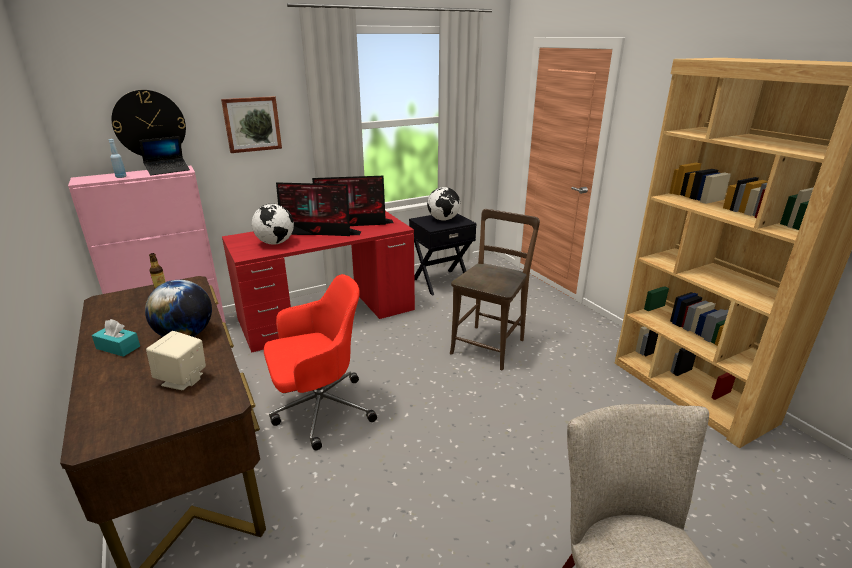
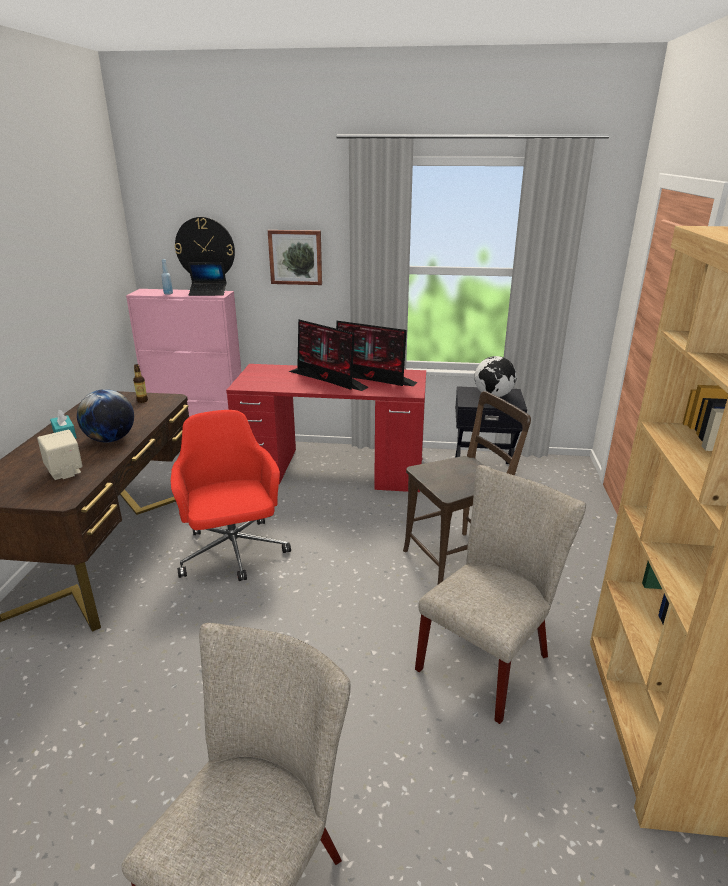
camera: 35 degrees right, 0 degrees up
globe [252,204,294,245] -> none
red office chair [264,274,377,450] -> red office chair turned 120 degrees counterclockwise [171,410,291,581]
none -> beige chair [415,465,586,724]

